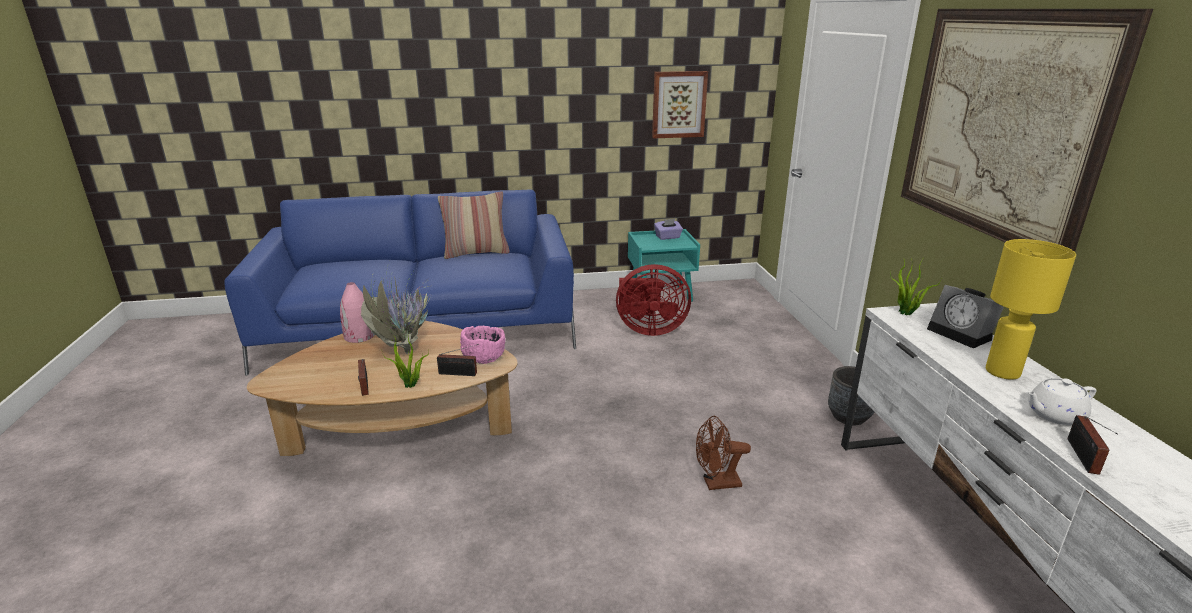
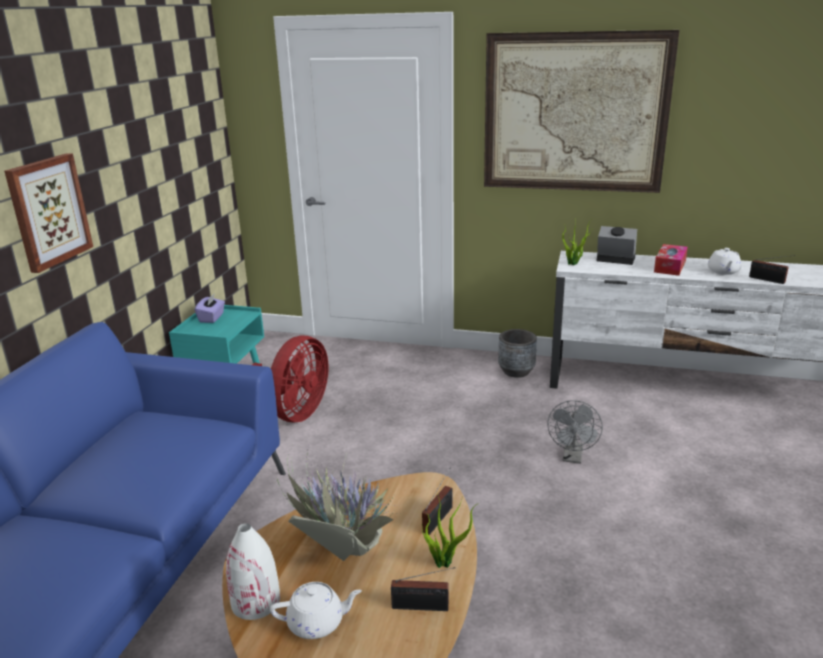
camera: 65 degrees left, 0 degrees up
pink vase [340,282,375,343] -> white vase [226,523,280,620]
pillow [438,191,510,259] -> none
pink bowl [460,326,505,364] -> none
picture [652,71,708,138] -> picture moved to [4,153,93,273]
brown fan [696,416,751,490] -> grey fan [547,400,603,464]
alarm clock [927,285,1004,348] -> alarm clock turned 150 degrees counterclockwise [597,226,637,265]
yellow table lamp [986,239,1076,380] -> tissue box [654,244,688,276]
none -> white teapot [270,582,362,639]

